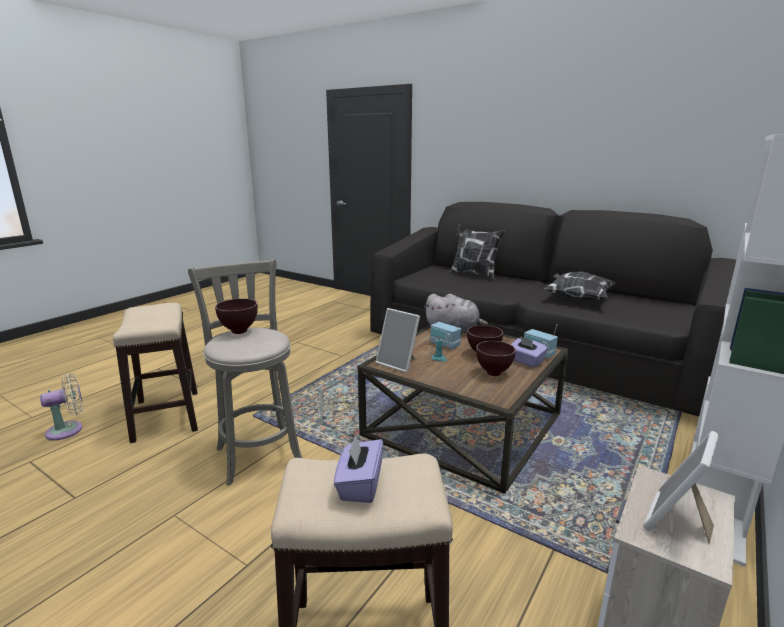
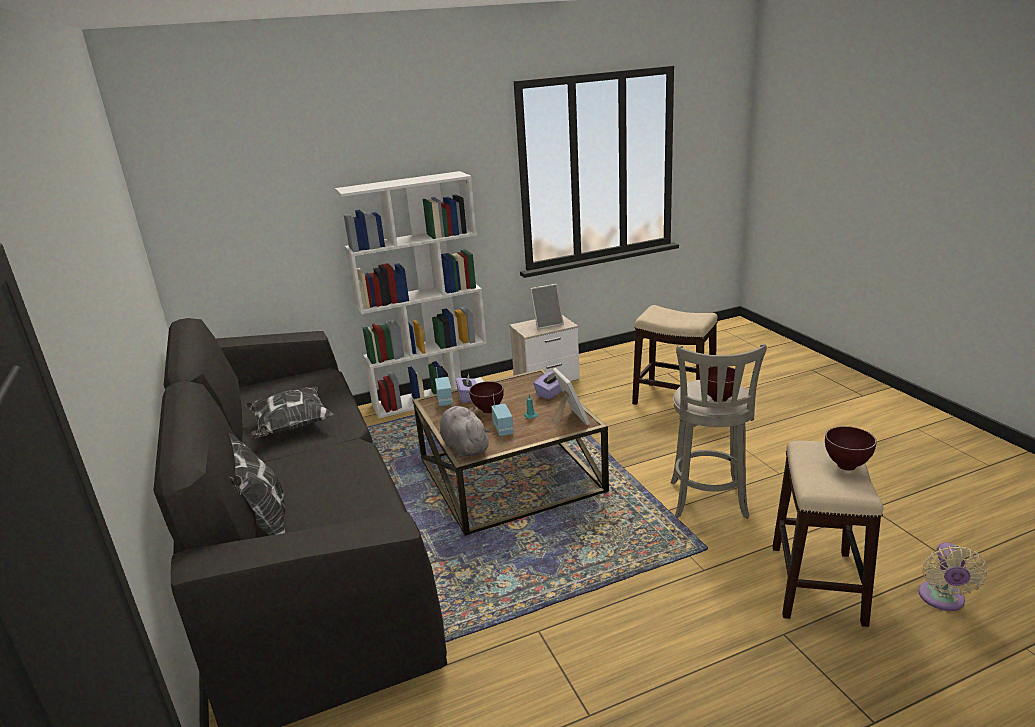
camera: 145 degrees left, 5 degrees up
beige fan [40,373,83,440] -> beige fan turned 75 degrees counterclockwise [918,542,988,611]
purple tissue box [334,435,383,503] -> purple tissue box moved to [534,372,562,399]
brown bowl [476,341,516,376] -> brown bowl moved to [825,426,877,471]

